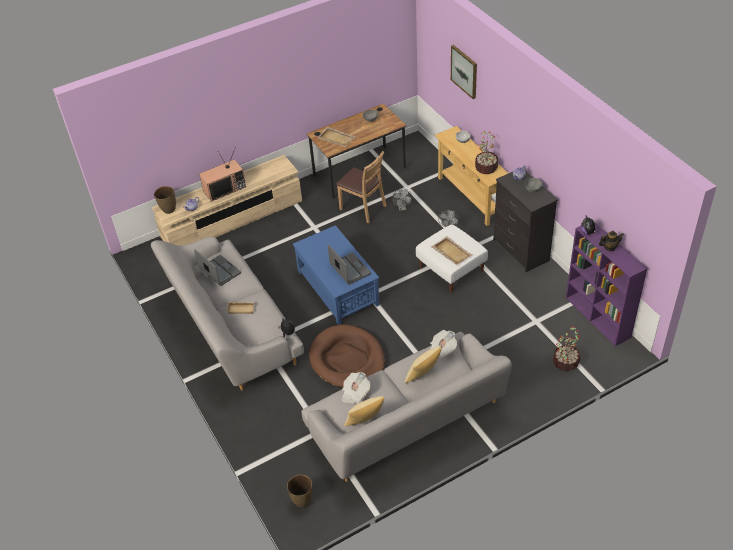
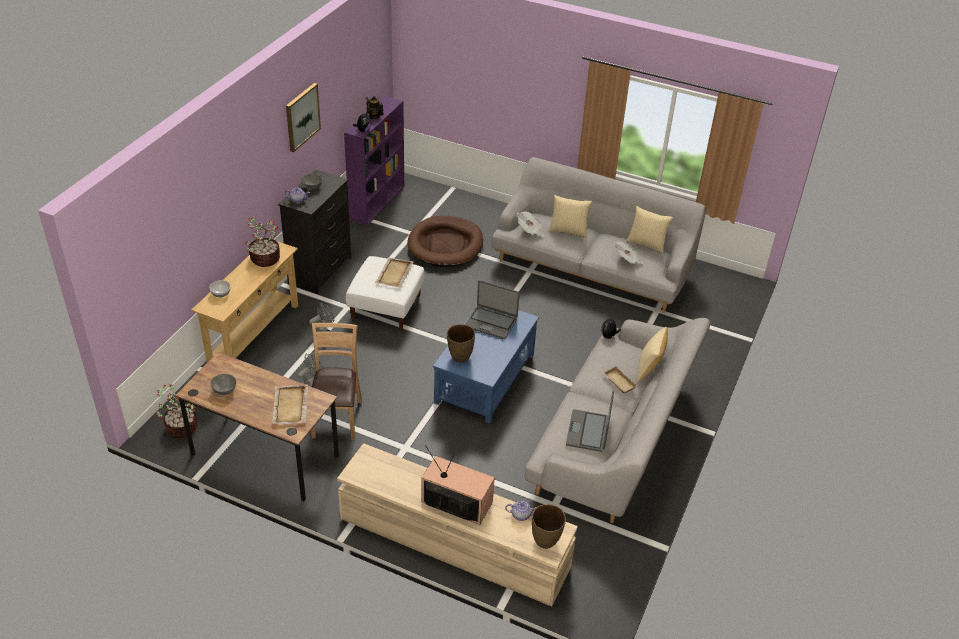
camera: 130 degrees left, 5 degrees down
brown vase [287,474,312,507] -> brown vase moved to [447,324,475,363]
brown dog bed [309,324,385,388] -> brown dog bed moved to [407,216,483,267]
laptop [328,244,371,285] -> laptop turned 90 degrees counterclockwise [464,280,520,339]
picture [451,45,477,99] -> picture moved to [286,83,321,152]
potted plant [553,326,580,372] -> potted plant moved to [155,384,198,438]
none -> pillow [636,327,668,383]

